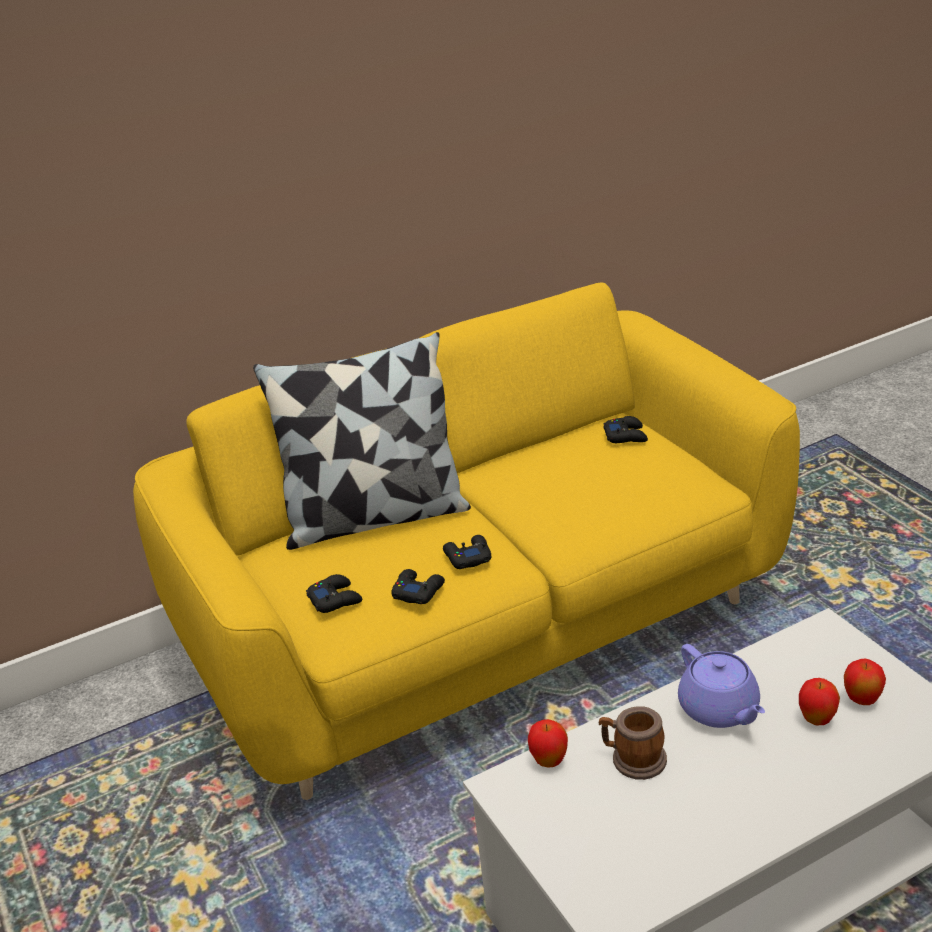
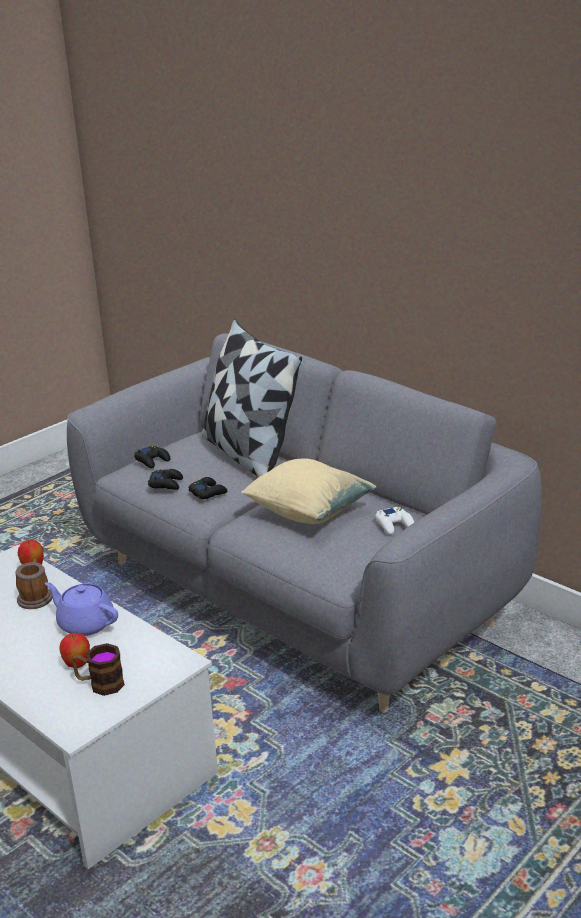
camera: 70 degrees right, 5 degrees down
yellow sofa [133,283,800,800] -> grey sofa [67,333,542,712]
black game controller [603,416,648,443] -> white game controller [375,507,414,534]
purple teapot [678,644,765,728] -> purple teapot turned 75 degrees clockwise [45,582,118,636]
apple [844,658,886,705] -> mug [72,643,125,696]
none -> beige pillow [241,459,376,524]

